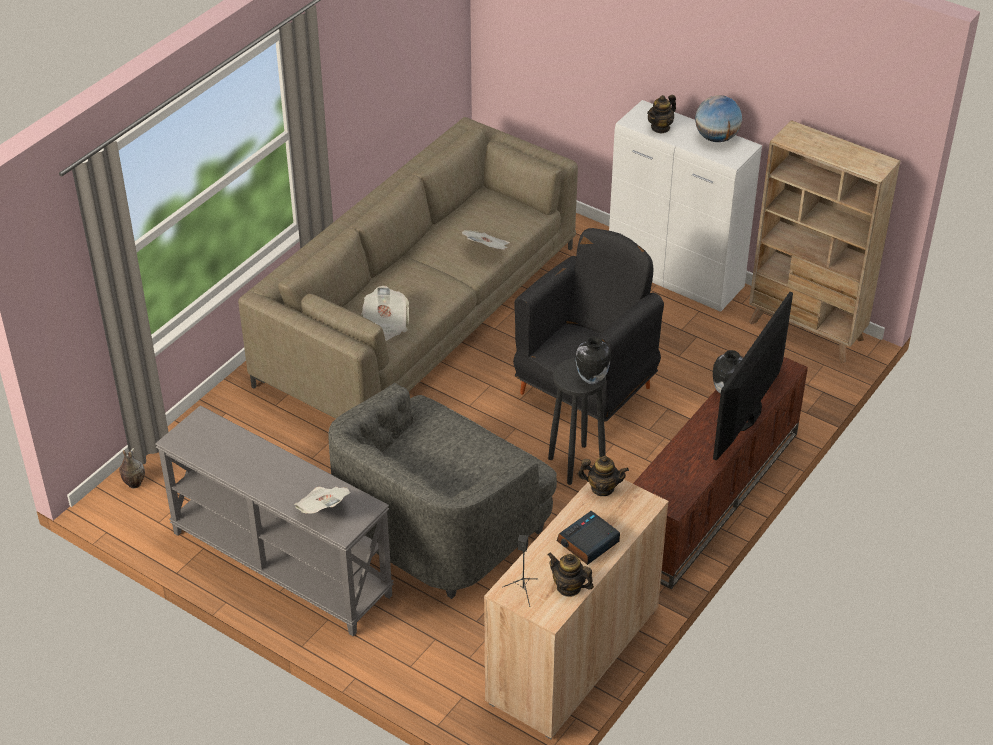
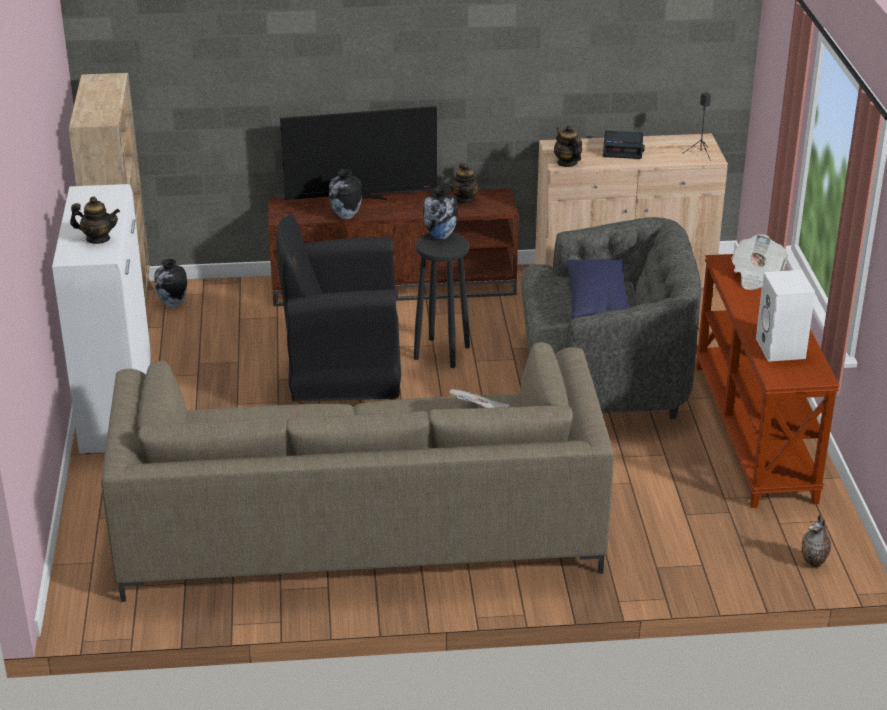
camera: 130 degrees left, 10 degrees down
grey console table [155,405,394,636] -> brown console table [696,254,840,508]
newspaper [462,230,510,250] -> none
teapot [547,553,594,597] -> teapot moved to [450,163,480,204]
globe [695,95,742,142] -> none
none -> vase [154,259,187,307]
none -> blue pillow [567,259,629,319]
none -> white speaker [756,270,815,362]

